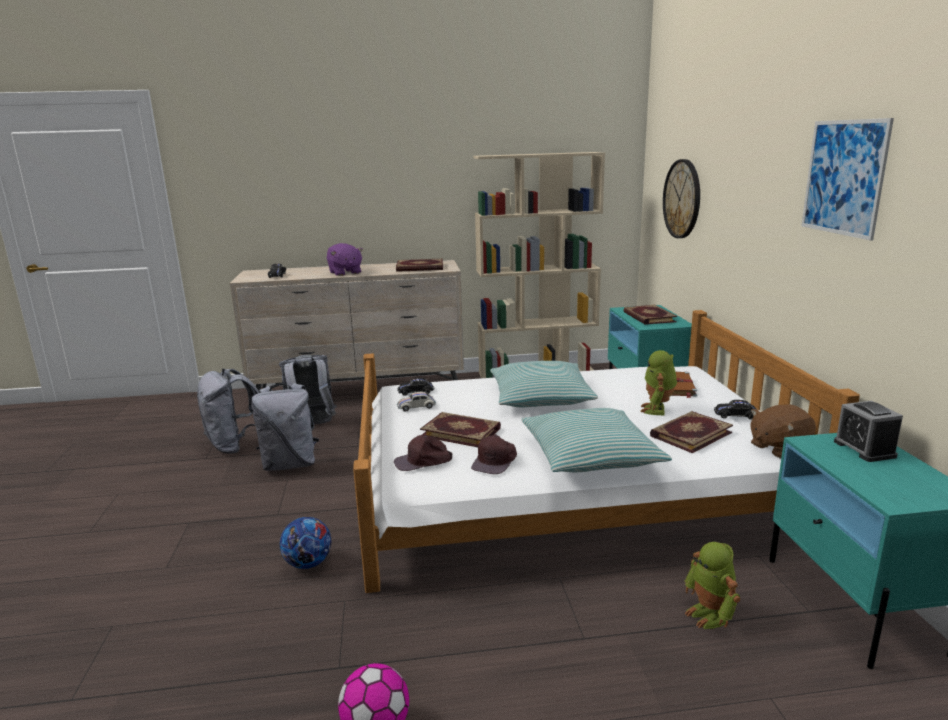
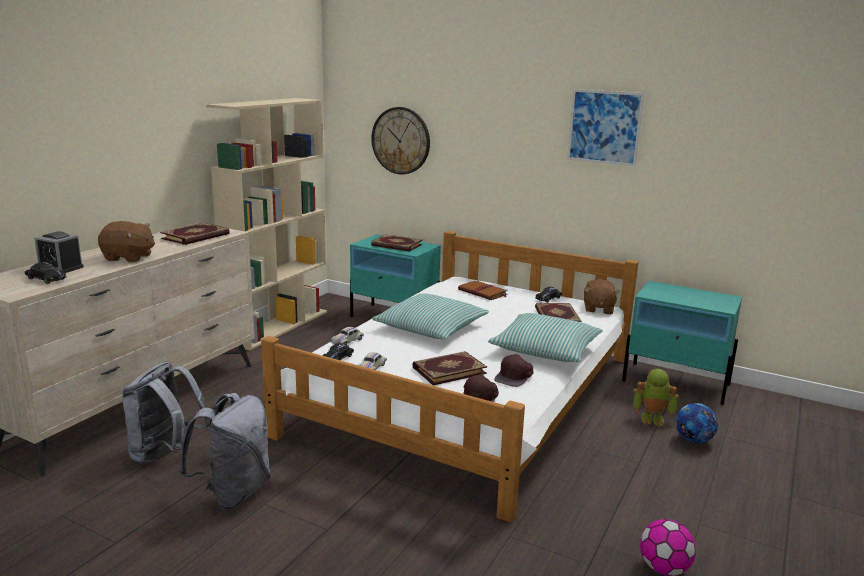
camera: 55 degrees left, 0 degrees up
grey backpack [197,369,259,454] -> none
football [280,517,331,569] -> football moved to [676,403,718,443]
purple plush toy [327,243,363,276] -> brown plush toy [98,221,155,262]
brown cap [471,434,517,474] -> brown cap turned 60 degrees clockwise [494,354,534,387]
toy robot [641,350,677,416] -> none
alarm clock [834,401,903,462] -> alarm clock moved to [34,231,84,273]
none -> white toy car [330,327,364,345]

